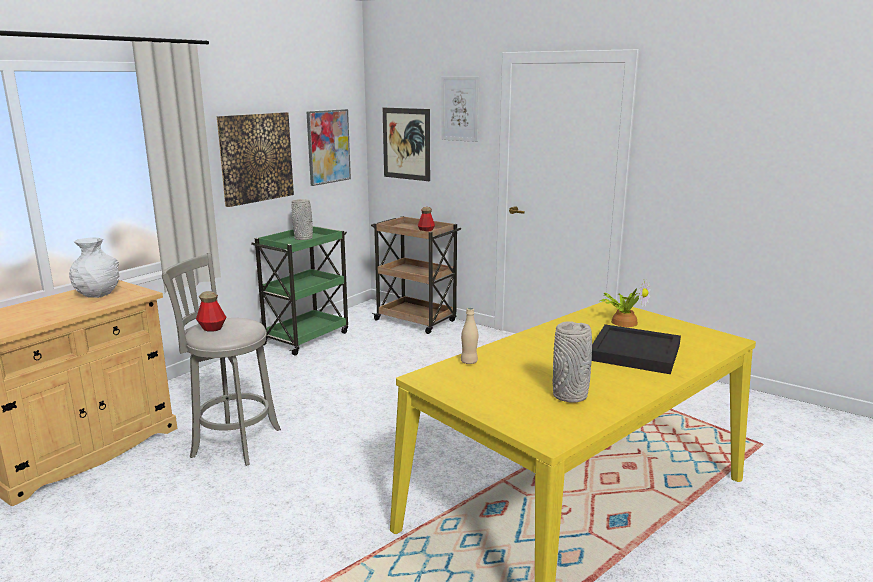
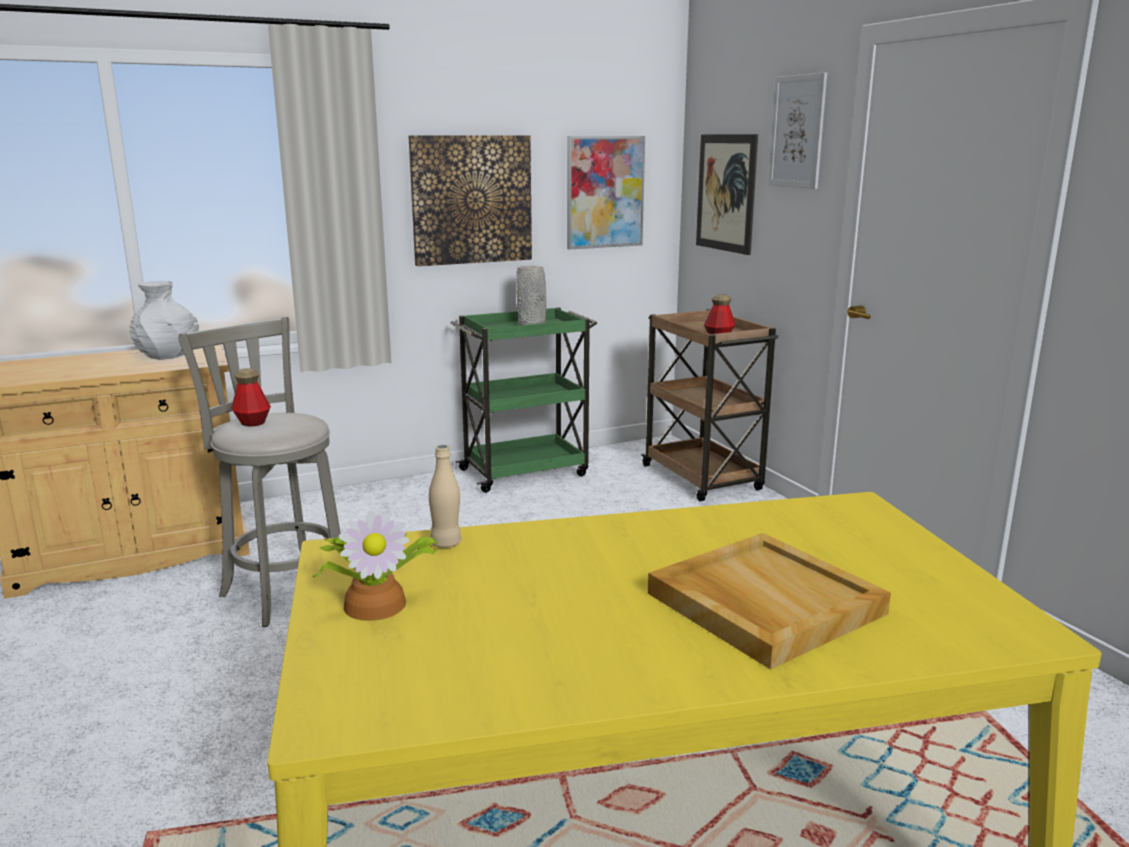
camera: 30 degrees right, 0 degrees up
grey vase [553,321,592,403] -> none
black tray [592,324,681,374] -> beige tray [648,533,891,670]
potted plant [599,280,651,327] -> potted plant moved to [312,510,438,621]

